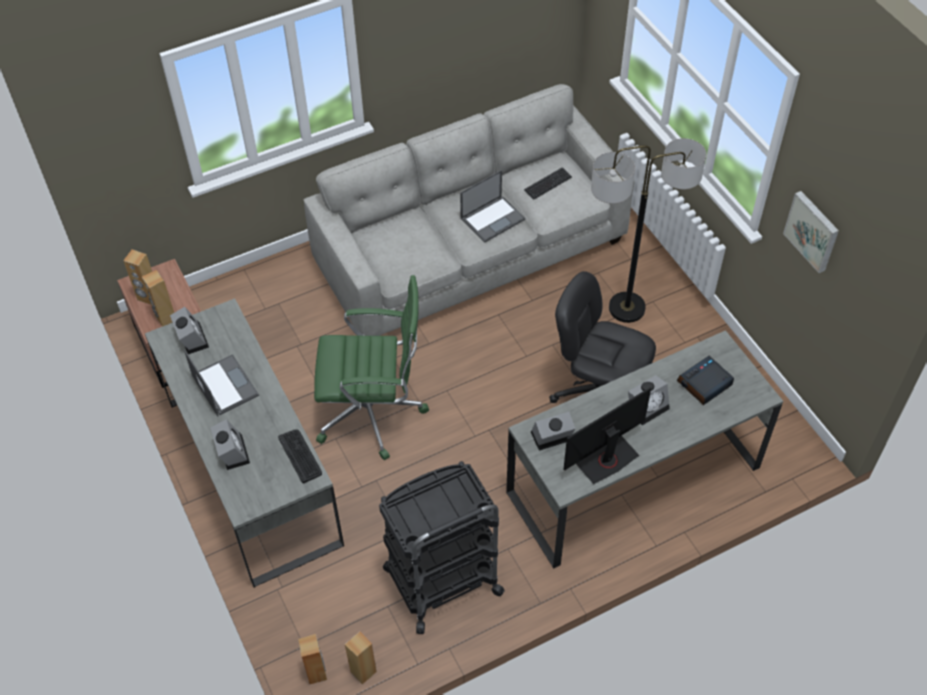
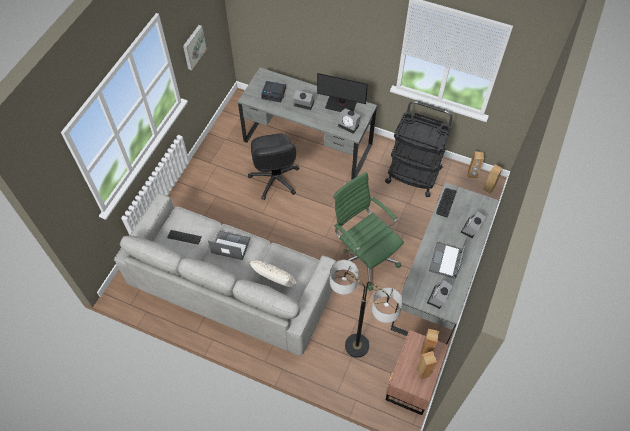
camera: 130 degrees left, 5 degrees up
floor lamp [591,138,706,323] -> floor lamp moved to [330,260,403,358]
none -> beige pillow [250,261,296,287]

